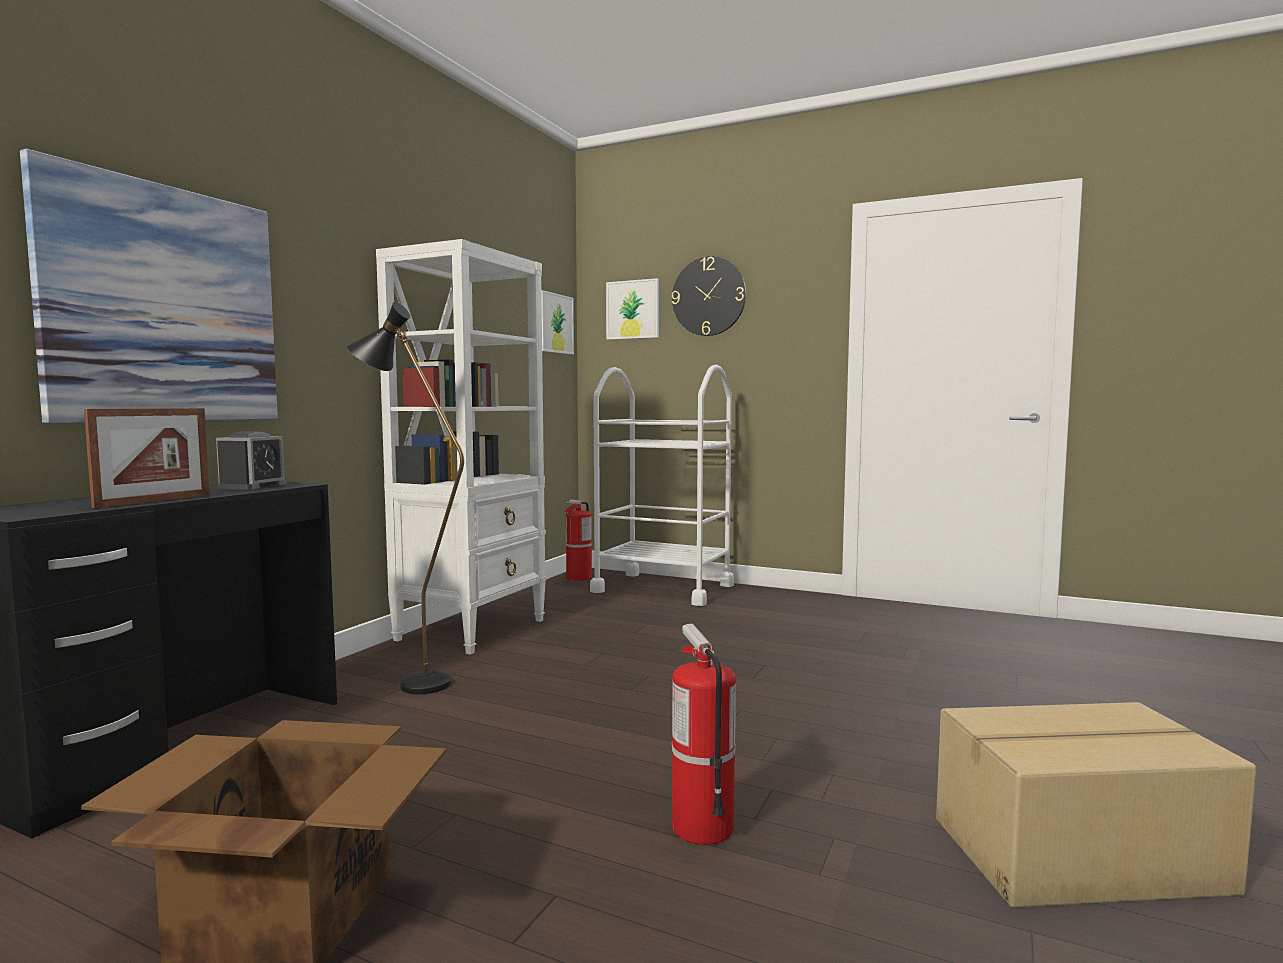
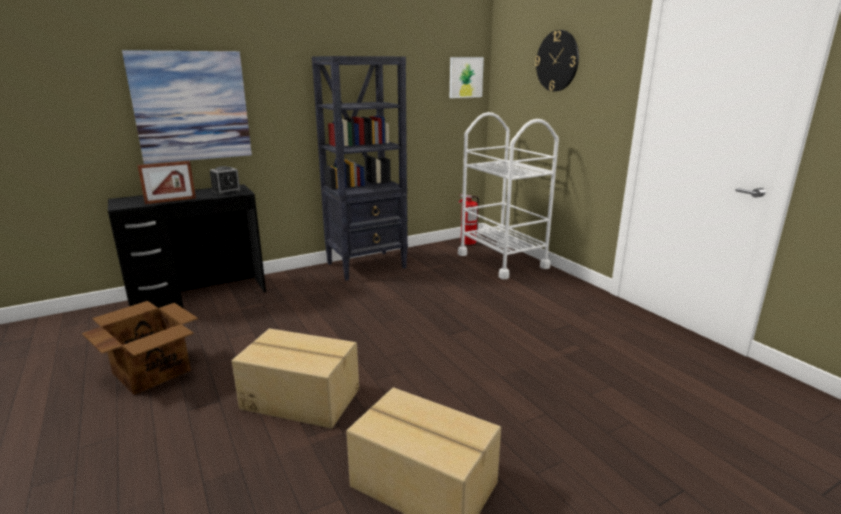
camera: 35 degrees right, 15 degrees up
black floor lamp [347,302,464,694] -> none
white bookcase [376,239,546,655] -> black bookcase [312,56,408,281]
picture [606,278,659,340] -> none
fire extinguisher [672,624,736,845] -> cardboard box [232,328,359,429]

